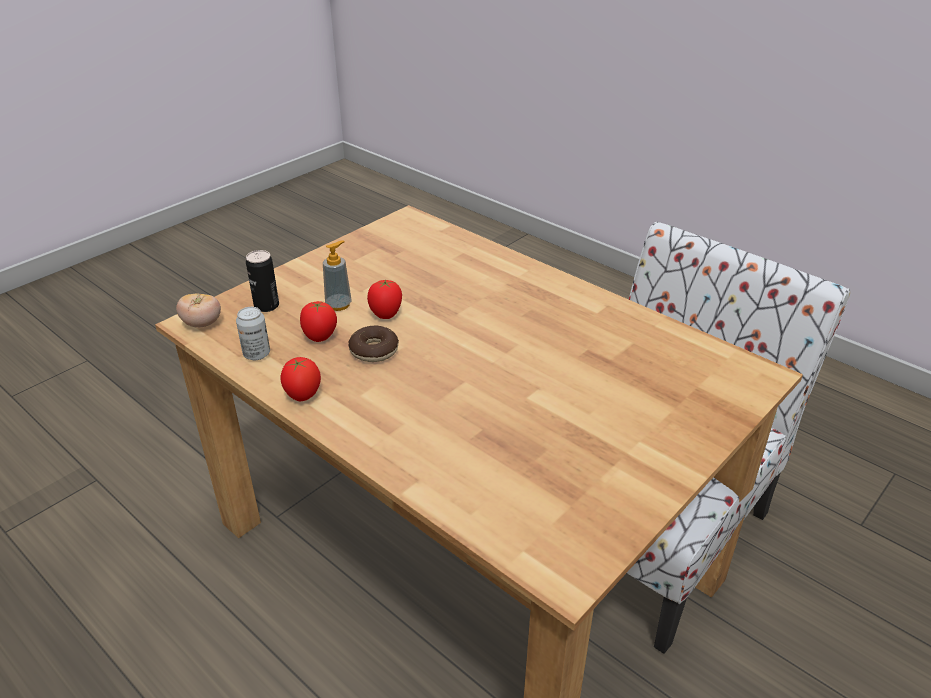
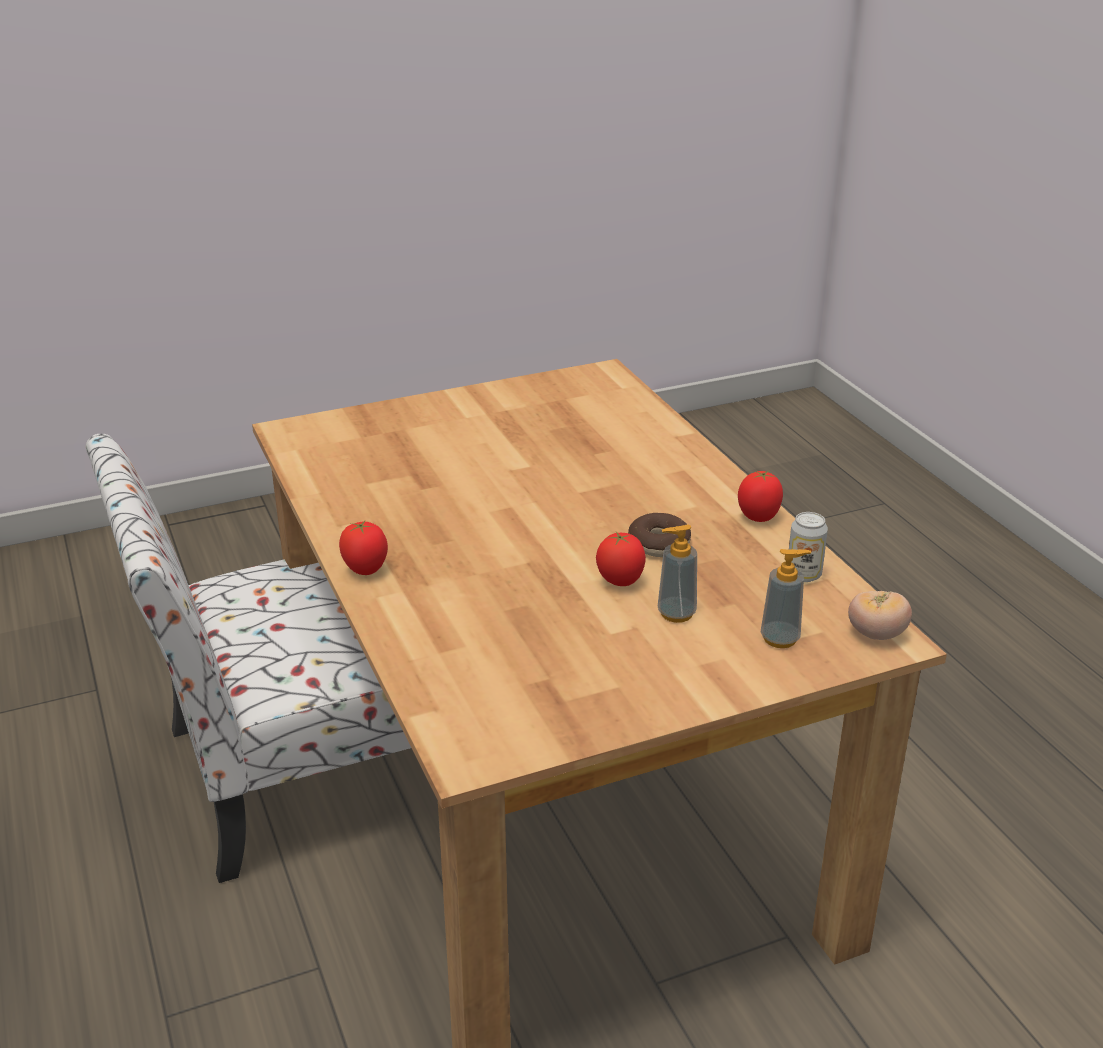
camera: 155 degrees left, 5 degrees down
can [246,250,279,312] -> soap dispenser [760,549,811,648]
tomato [300,301,337,342] -> tomato moved to [339,520,388,575]

